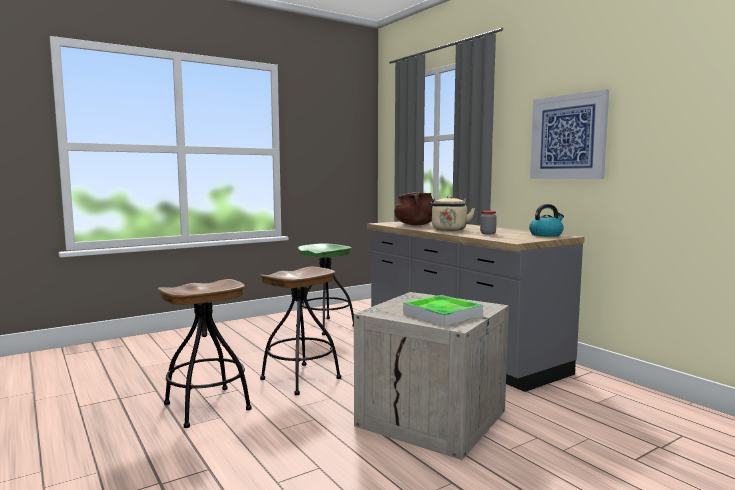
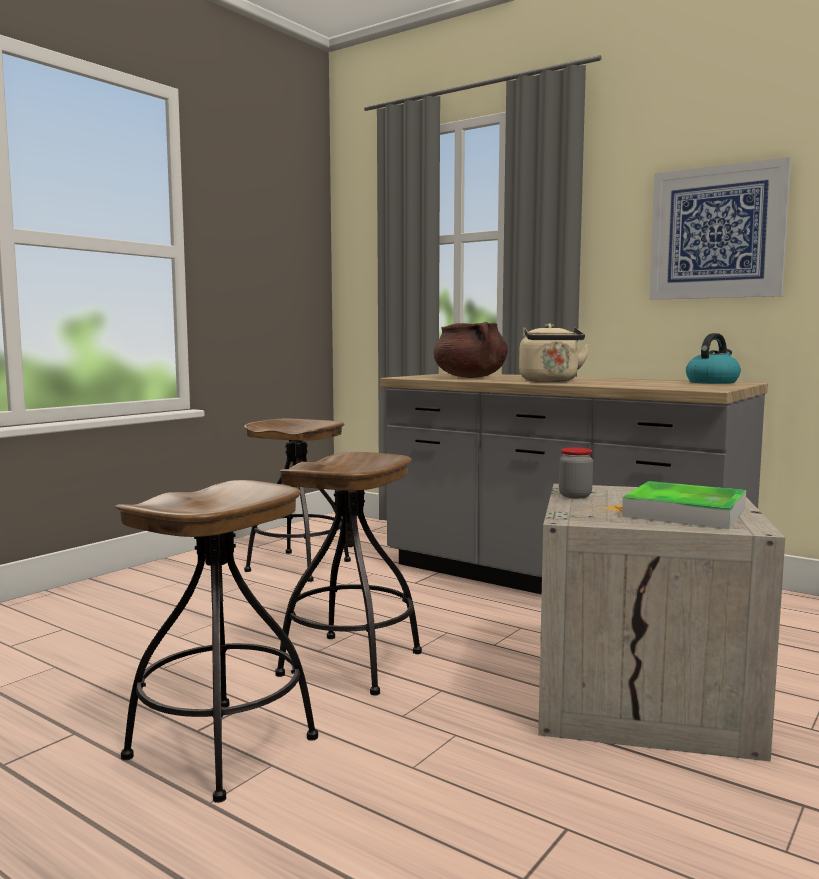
camera: 20 degrees left, 0 degrees up
green stool [296,243,354,335] -> brown stool [244,419,351,582]
jar [480,211,497,234] -> jar moved to [559,447,593,499]

